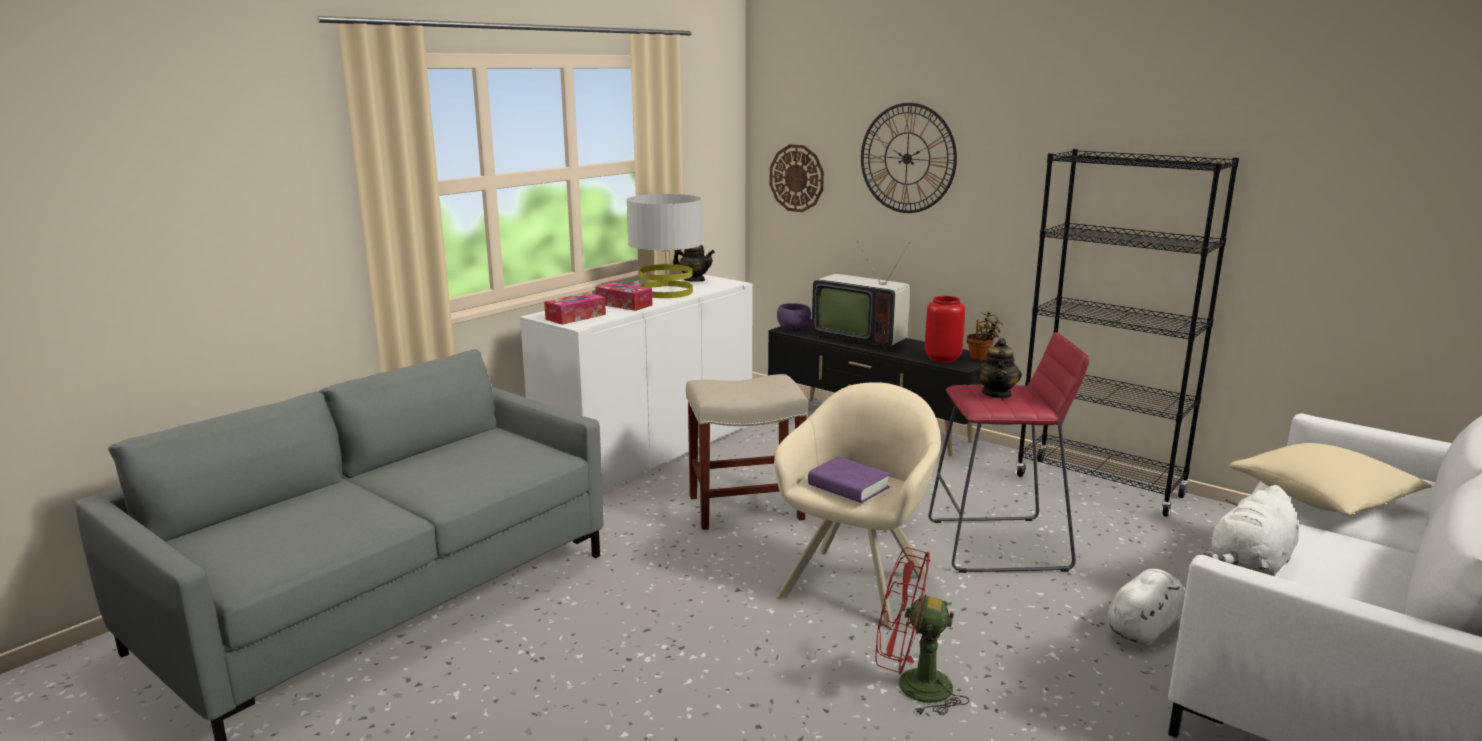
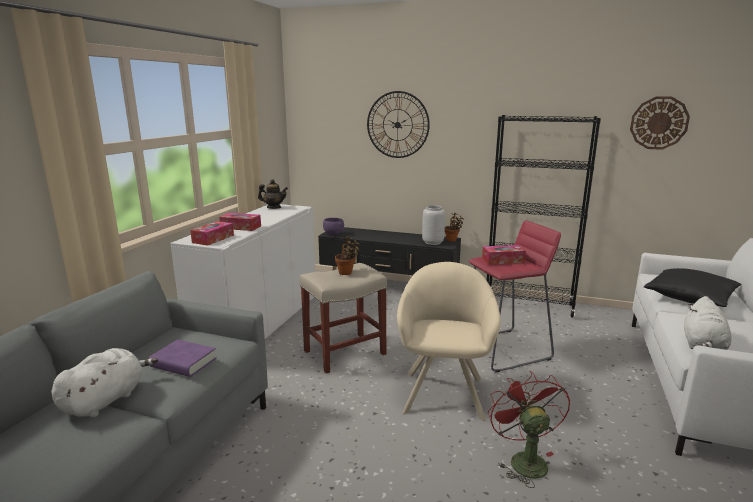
camera: 20 degrees left, 0 degrees up
grey table lamp [626,194,703,298] -> none
wall clock [770,144,824,212] -> wall clock moved to [630,97,690,150]
purple book [808,457,890,503] -> purple book moved to [149,339,217,377]
television [812,241,910,350] -> none
red fan [875,547,969,715] -> red fan turned 90 degrees clockwise [488,371,570,488]
red vase [925,296,965,363] -> grey vase [422,205,445,245]
teapot [976,338,1022,399] -> tissue box [482,245,526,265]
white plush toy [1108,569,1186,647] -> white plush toy moved to [51,348,158,418]
beige pillow [1228,443,1433,515] -> black pillow [644,268,742,307]
none -> potted plant [335,236,360,275]

